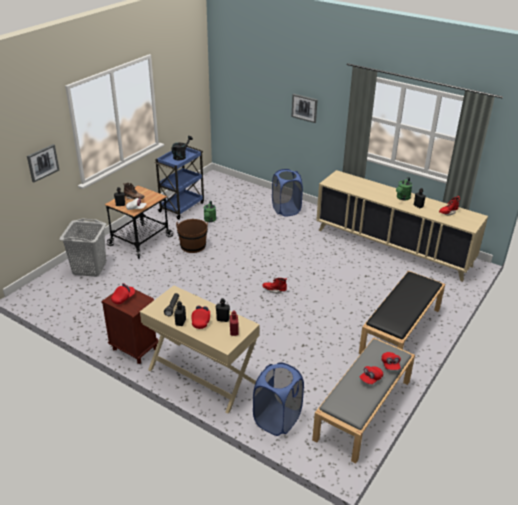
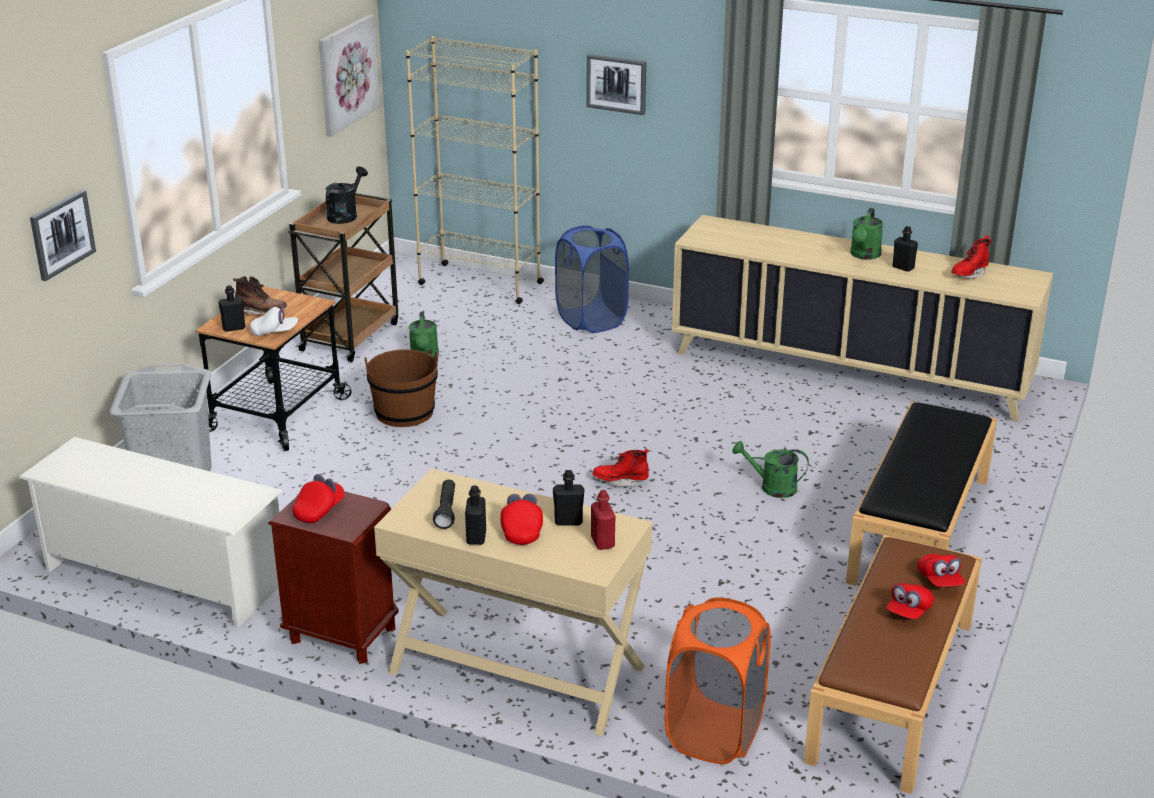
camera: 10 degrees left, 5 degrees down
blue cart [154,146,204,219] -> brown cart [288,193,398,362]
blue laundry basket [253,362,304,436] -> orange laundry basket [665,597,771,764]
grey bench [312,337,415,463] -> brown bench [804,535,982,794]
none -> white shoe rack [19,437,282,628]
none -> picture [319,14,380,137]
none -> beige bookcase [406,36,544,304]
none -> green watering can [732,441,809,498]

